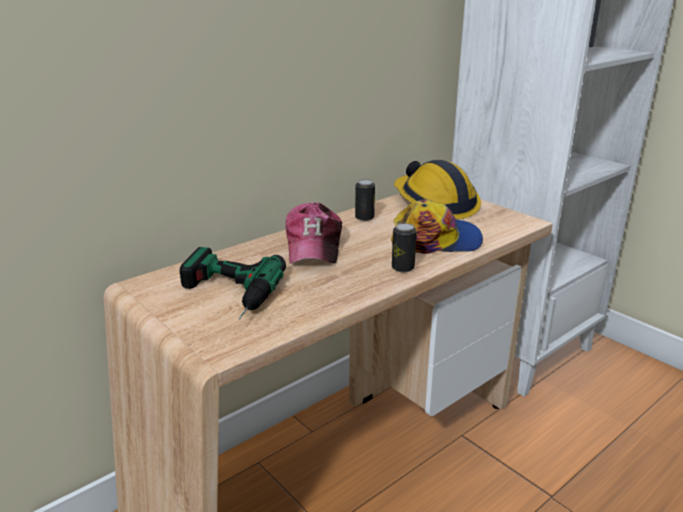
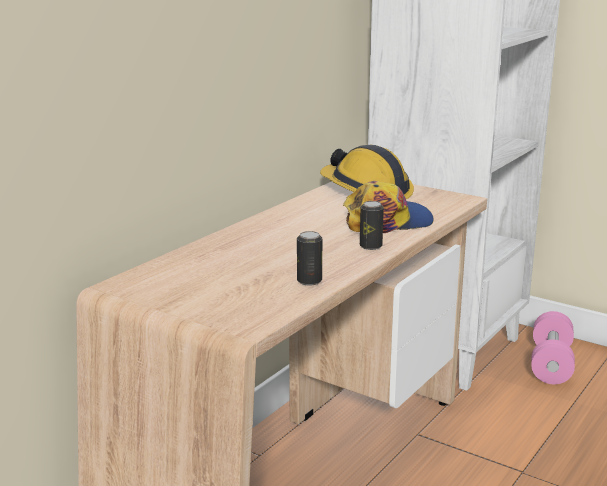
camera: 15 degrees left, 5 degrees down
power drill [179,247,286,320] -> none
cap [285,202,342,264] -> none
can [355,179,375,221] -> can moved to [297,231,322,286]
none -> pink dumbbell [531,311,575,384]

